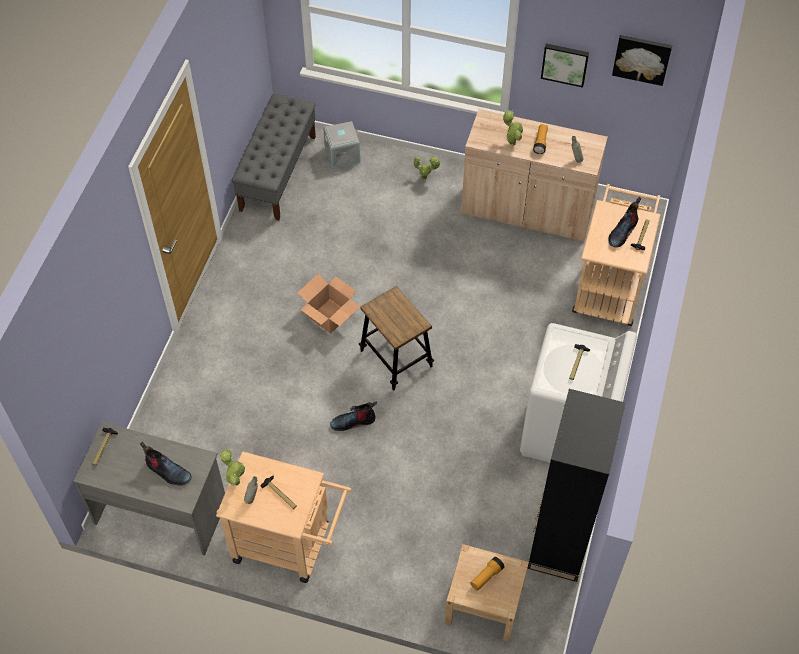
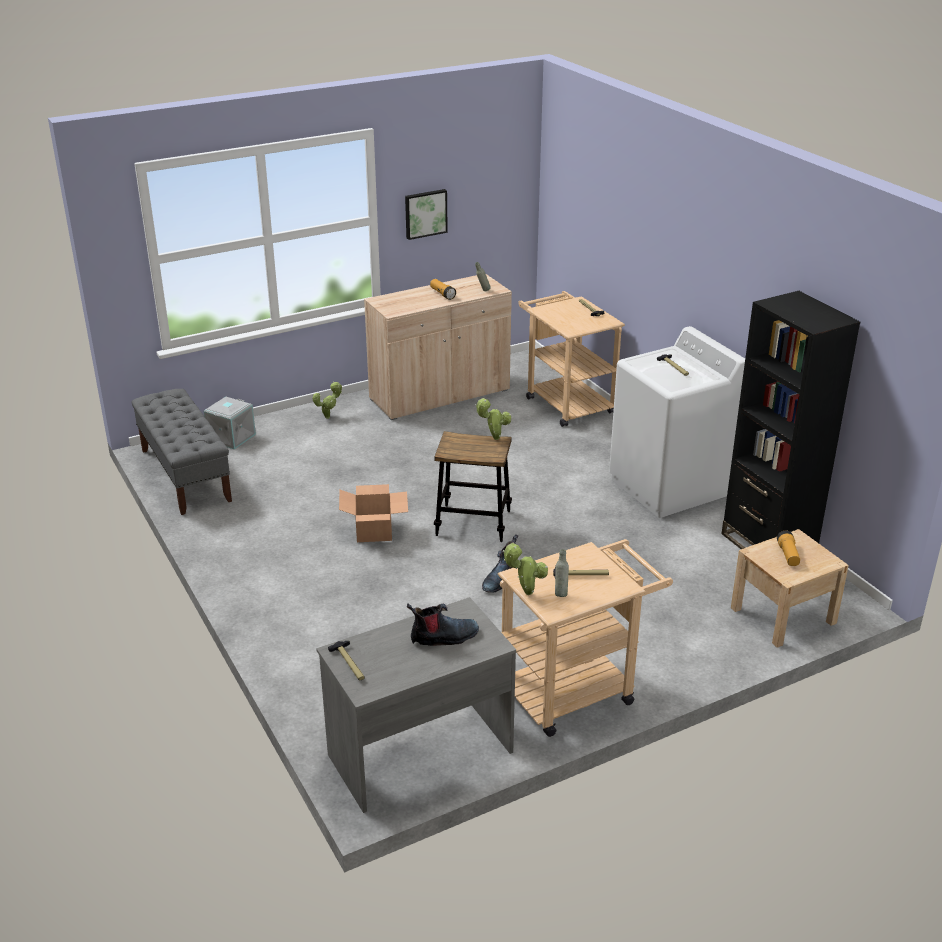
camera: 45 degrees left, 25 degrees down
potted plant [503,110,523,145] -> potted plant moved to [476,398,511,440]
boot [608,197,641,247] -> none
picture [612,35,672,86] -> none

